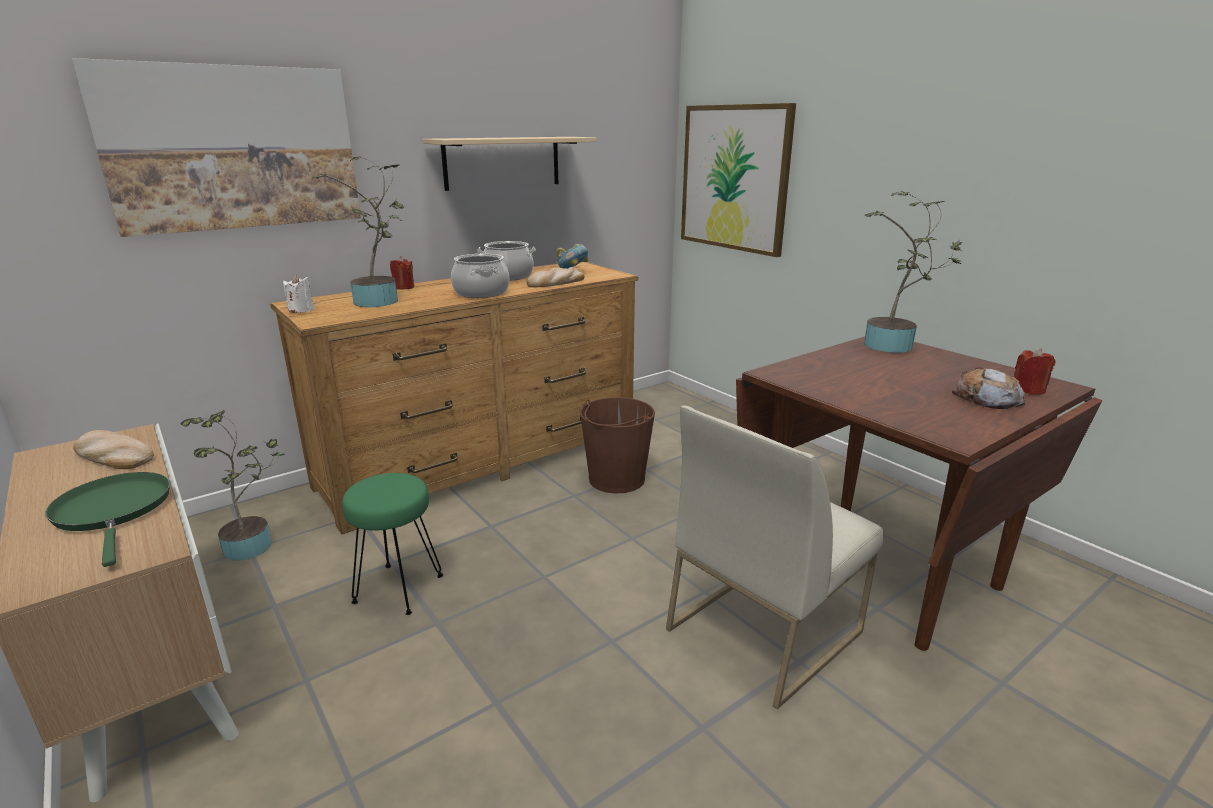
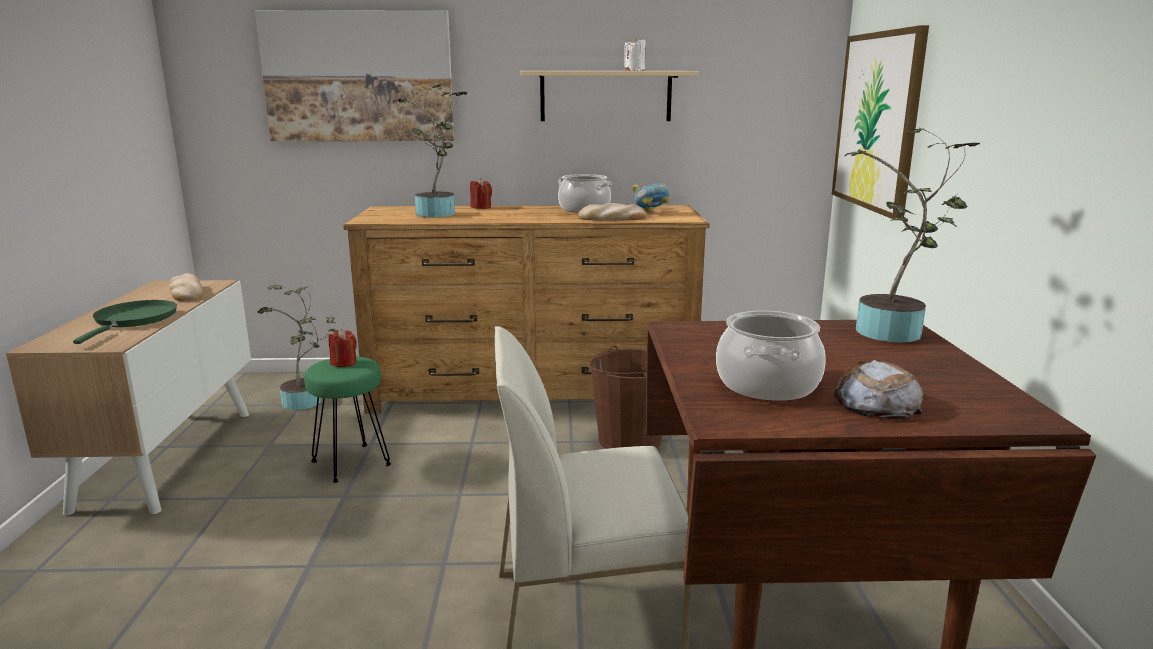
camera: 35 degrees right, 5 degrees down
white candle [283,275,314,313] -> white candle moved to [624,37,646,71]
cooking pot [451,254,509,298] -> cooking pot moved to [716,311,826,401]
red candle [1014,348,1056,394] -> red candle moved to [328,329,357,367]

